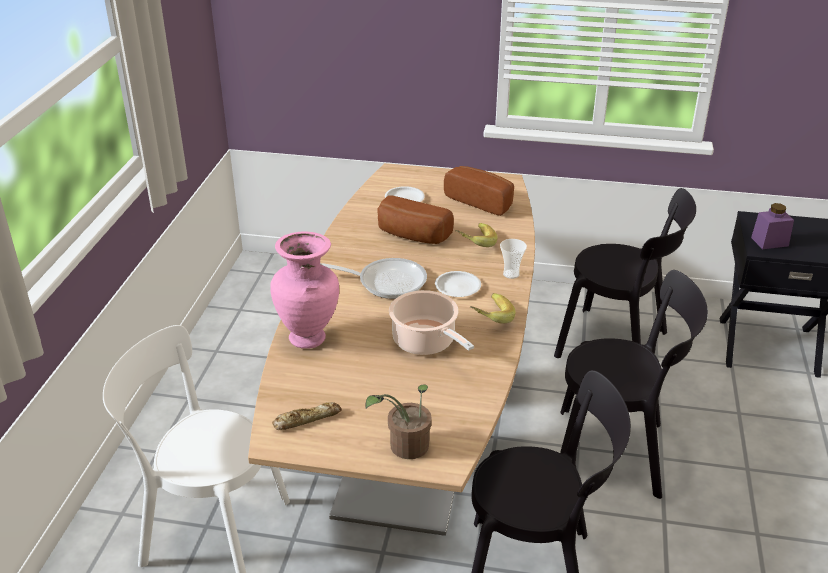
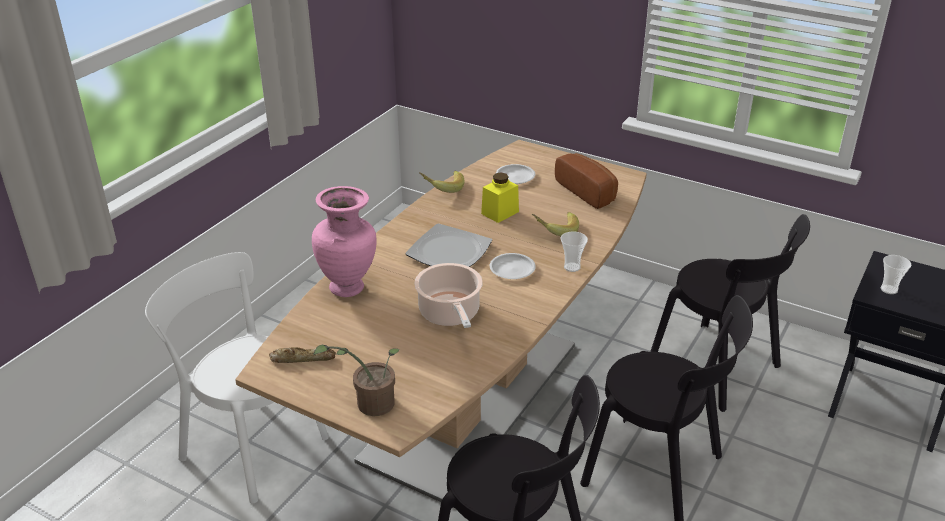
camera: 20 degrees right, 0 degrees up
frying pan [320,258,427,299] -> plate [405,223,492,267]
bread [378,195,454,244] -> yellow jar [481,173,519,223]
banana [470,293,516,324] -> banana moved to [419,171,464,193]
purple jar [751,203,794,249] -> cup [881,255,911,294]

